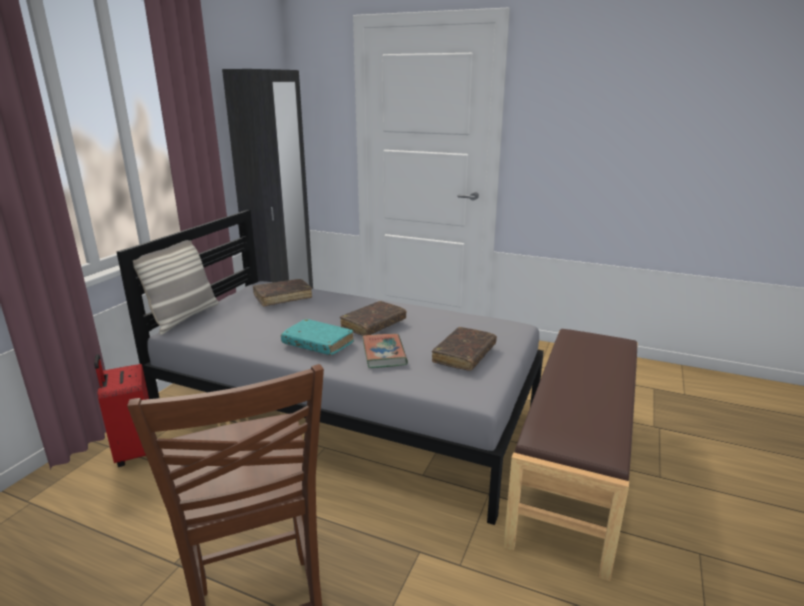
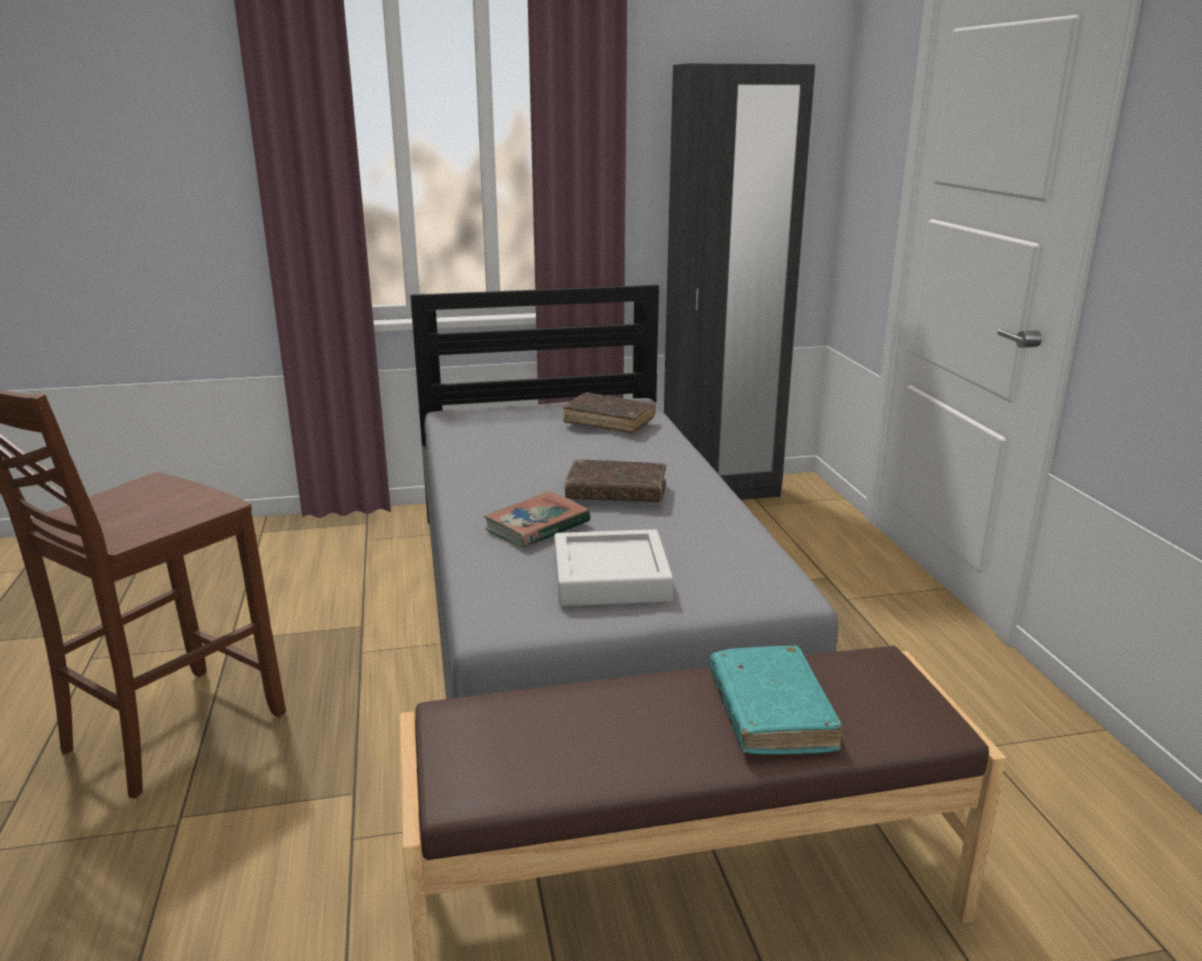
camera: 55 degrees right, 0 degrees up
red suitcase [94,354,149,467] -> none
pillow [133,240,219,335] -> none
turquoise book [281,319,354,355] -> turquoise book moved to [710,645,842,754]
brown book [432,327,497,371] -> grey tray [554,529,673,607]

